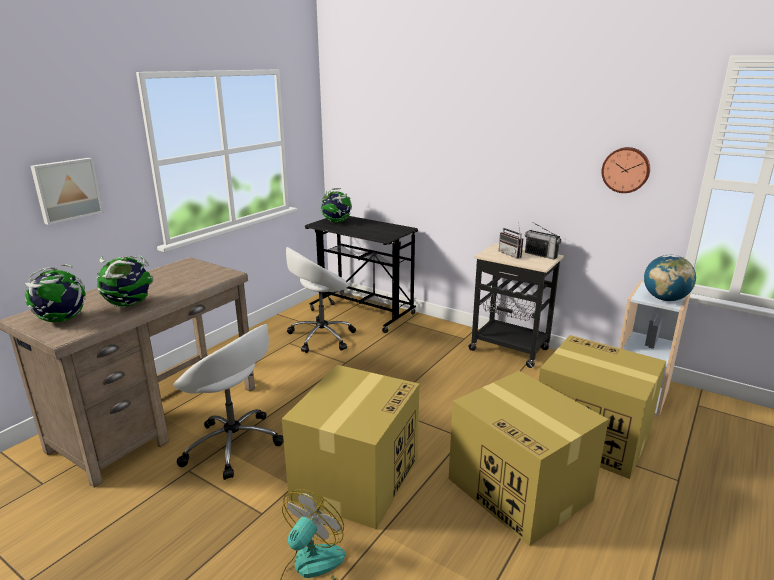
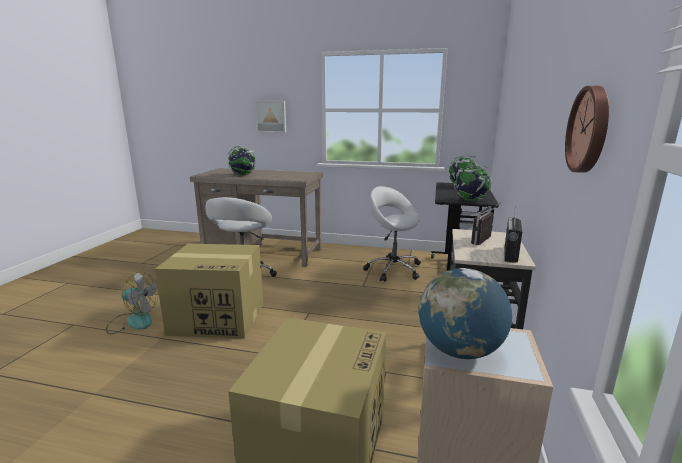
camera: 70 degrees right, 5 degrees down
globe [25,264,86,322] -> globe moved to [453,165,491,202]
cardboard box [449,371,609,546] -> none

